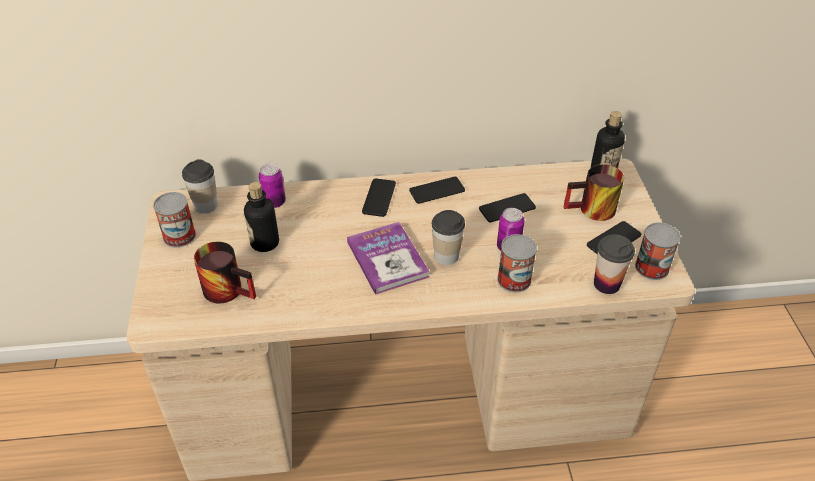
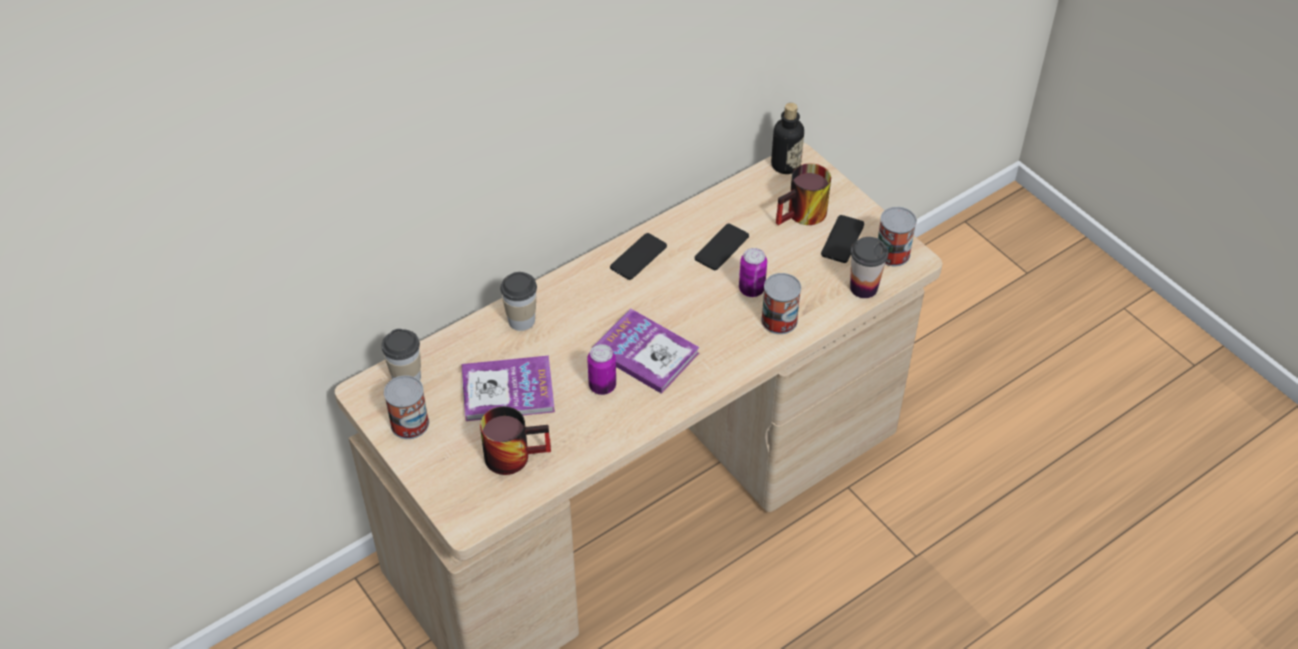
camera: 30 degrees left, 5 degrees up
bottle [244,182,279,252] -> book [462,355,555,421]
can [259,163,286,208] -> can moved to [587,344,616,395]
phone [362,178,396,217] -> none
cup [431,210,465,265] -> cup moved to [500,272,537,331]

